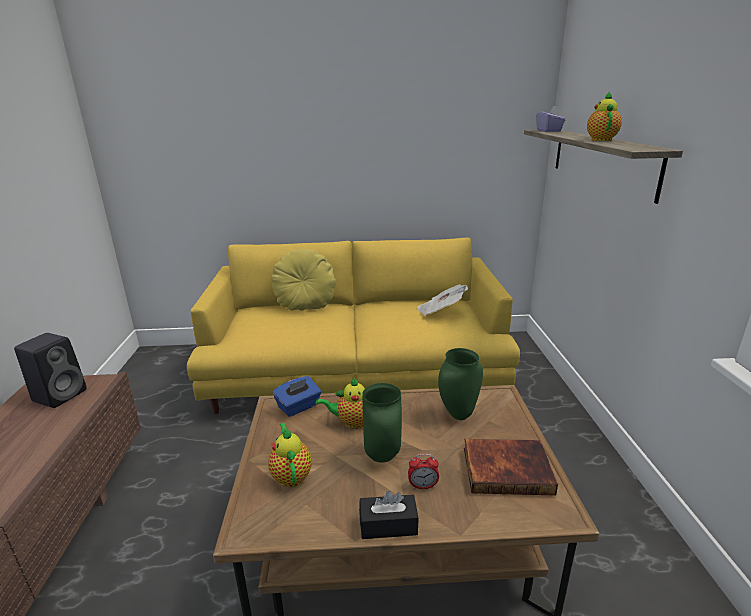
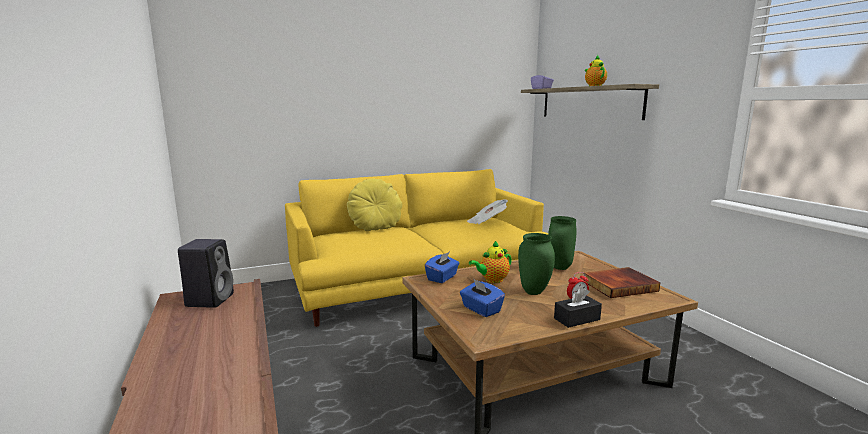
camera: 20 degrees left, 10 degrees down
teapot [268,423,312,487] -> blue tissue box [460,278,505,317]

